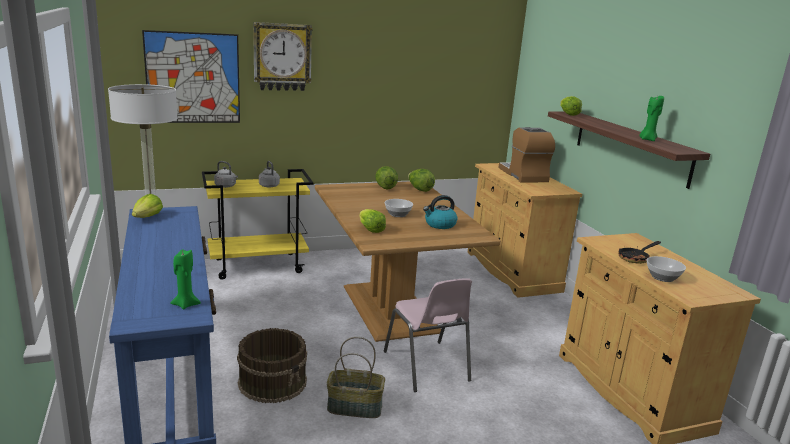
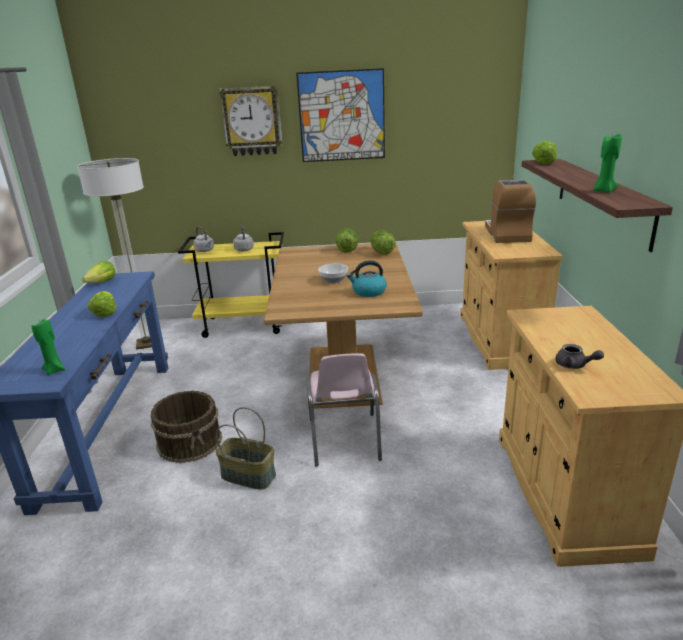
camera: 20 degrees right, 5 degrees up
picture [142,30,240,123] -> picture moved to [296,68,385,162]
lettuce [359,209,386,233] -> lettuce moved to [88,291,116,317]
frying pan [618,241,661,264] -> none
bowl [647,256,686,282] -> grey teapot [555,344,604,369]

